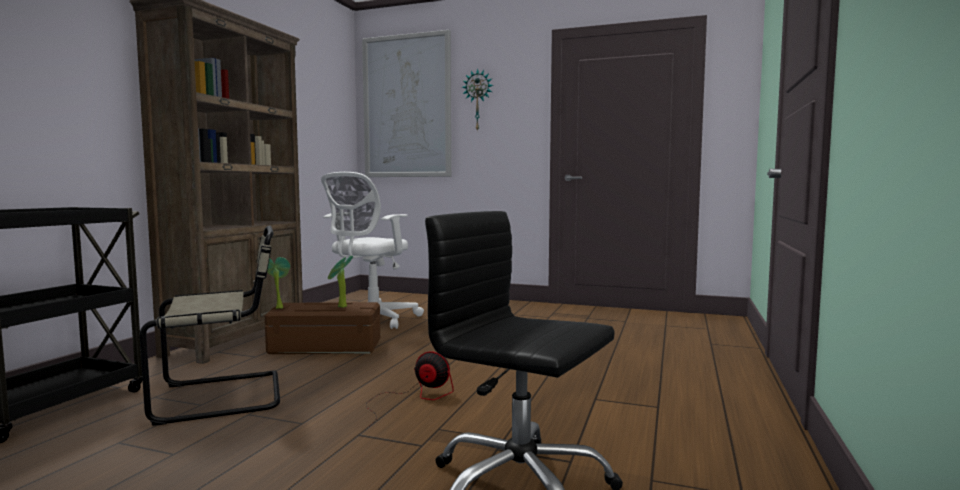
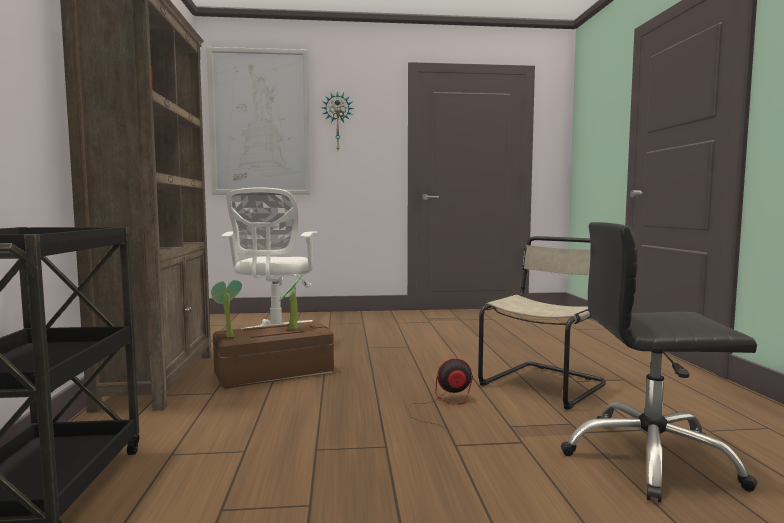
camera: 25 degrees left, 0 degrees up
beige chair [140,225,280,426] -> beige chair moved to [478,236,606,409]

